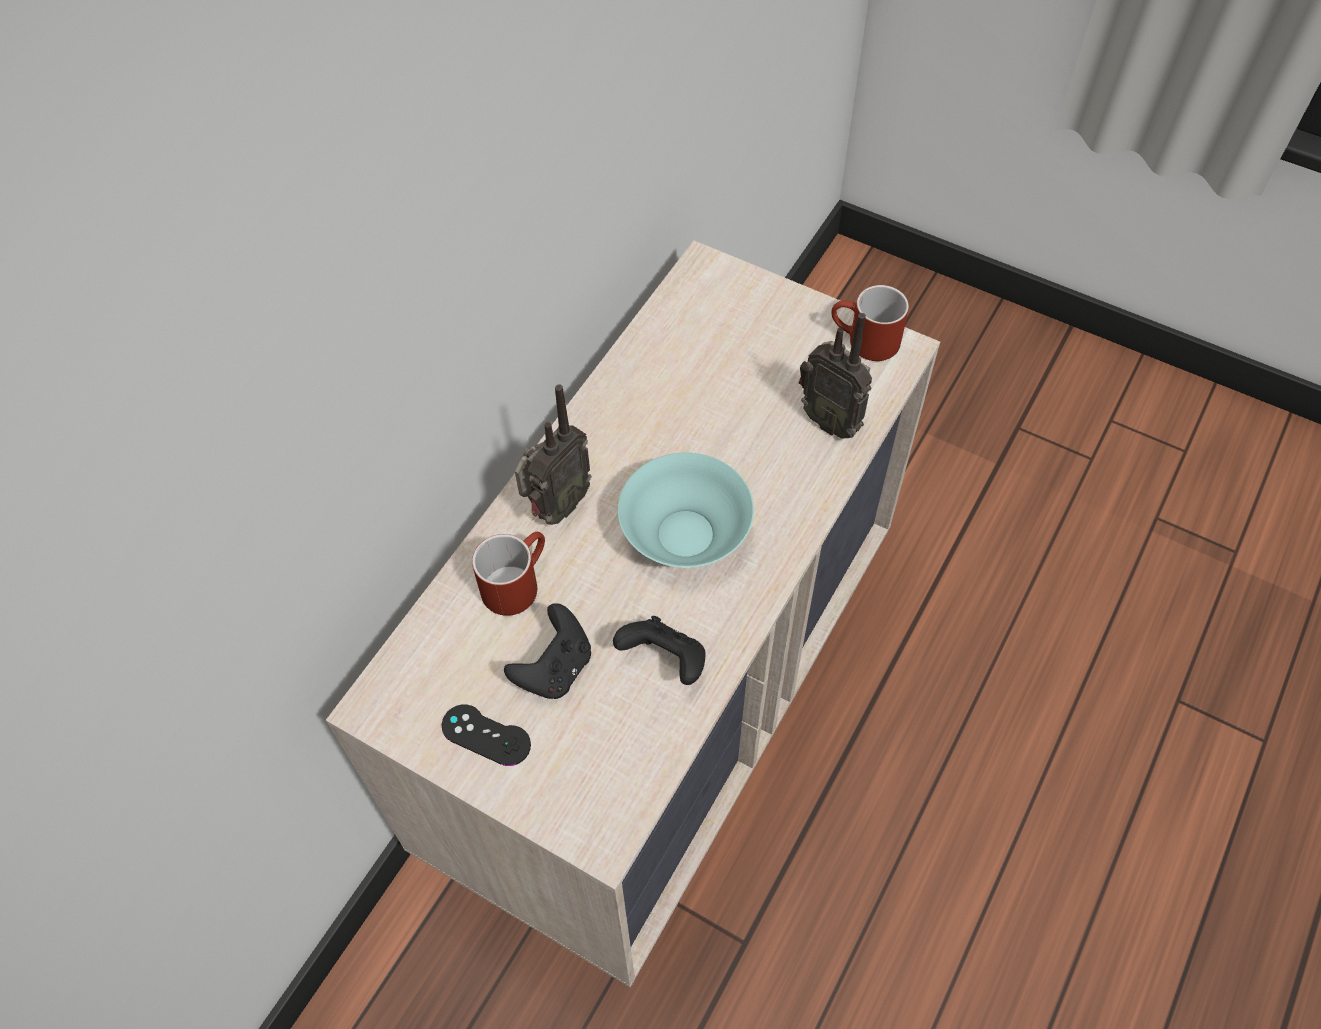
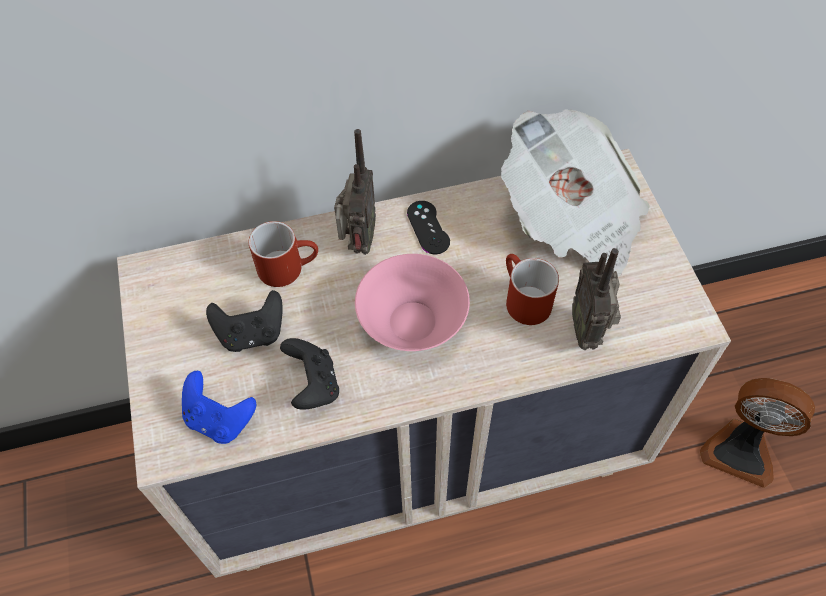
camera: 45 degrees right, 0 degrees up
black game controller [442,704,531,766] -> black game controller moved to [407,201,450,254]
radio [515,384,591,525] -> radio turned 75 degrees counterclockwise [334,129,376,255]
turquoise bowl [618,452,754,568] -> pink bowl [355,254,470,351]
red mug [831,285,909,361] -> red mug moved to [506,254,559,325]
none -> blue game controller [182,371,256,444]
none -> newspaper [501,109,650,276]
none -> fan [700,378,815,488]

